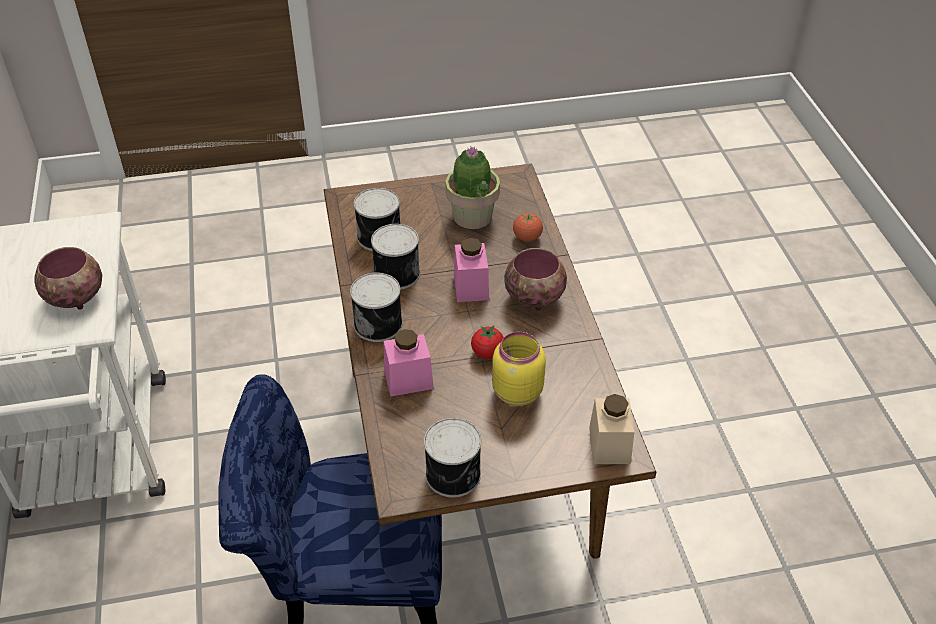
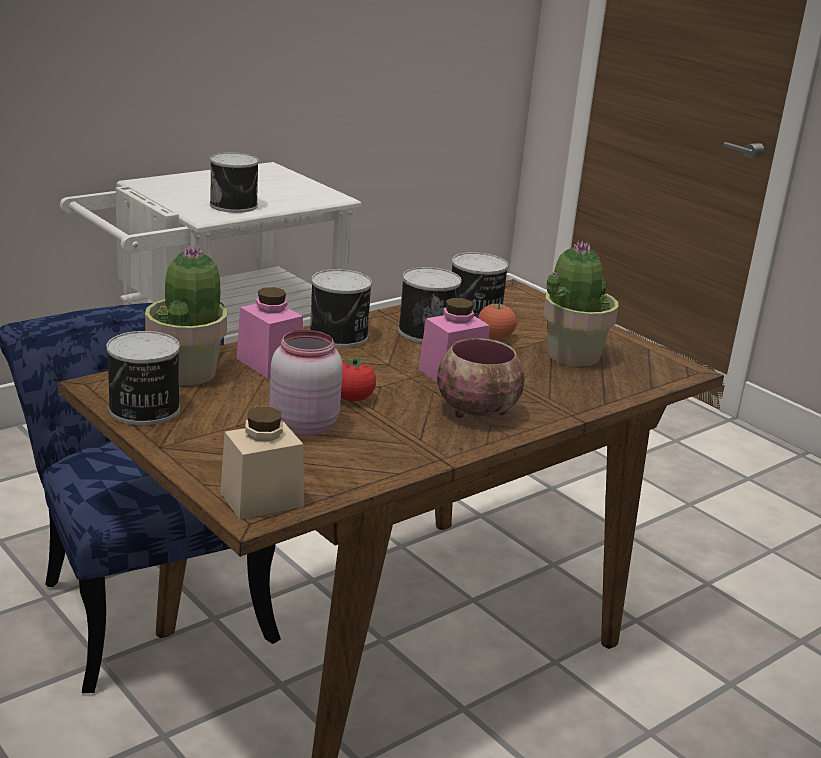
camera: 60 degrees right, 20 degrees down
bowl [34,247,102,310] -> can [210,152,259,213]
yellow jar [492,332,546,406] -> pink jar [270,330,343,436]
tomato [513,213,543,242] -> tomato moved to [478,302,517,339]
none -> potted plant [145,245,227,385]

